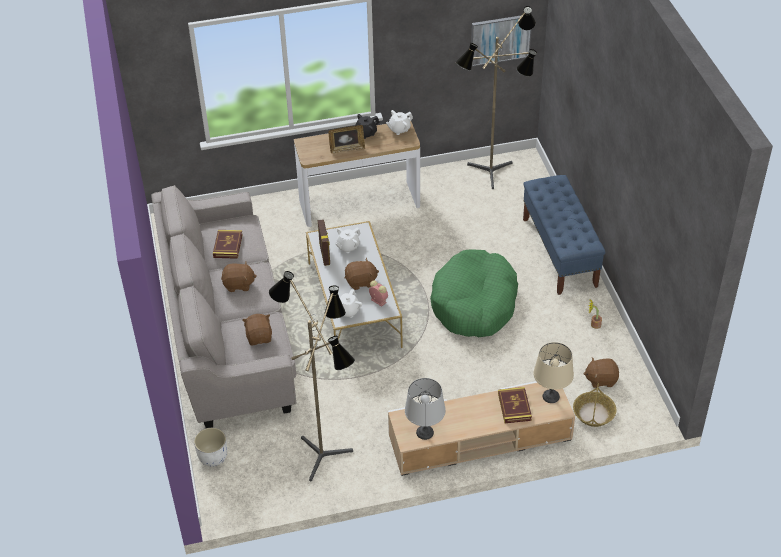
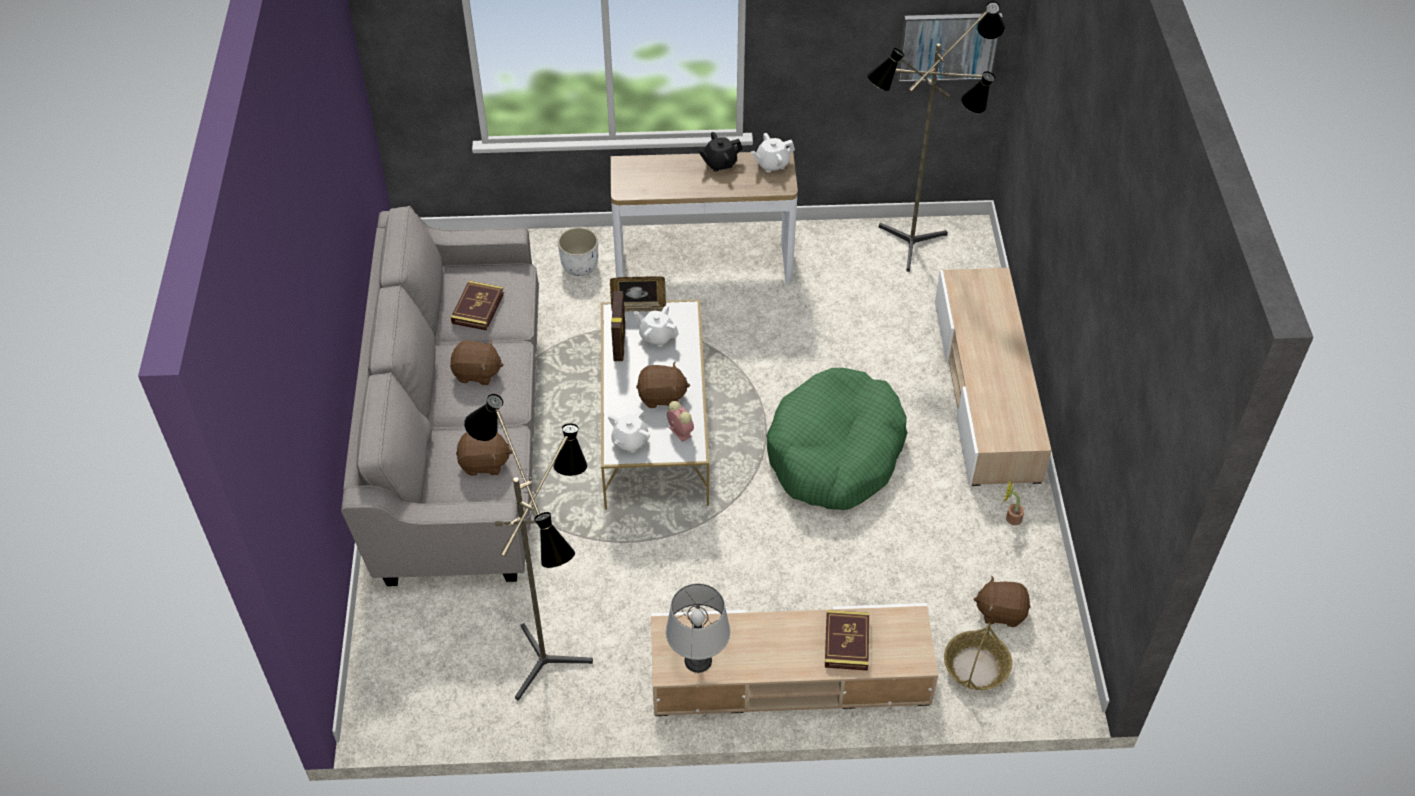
camera: 10 degrees right, 5 degrees up
white planter [194,428,227,467] -> white planter moved to [558,227,598,276]
brown plush toy [242,314,272,346] -> brown plush toy turned 90 degrees clockwise [456,432,512,476]
picture frame [329,125,365,154] -> picture frame moved to [610,276,666,312]
white teapot [335,228,361,253] -> white teapot turned 60 degrees clockwise [634,305,679,347]
blue bench [523,175,605,295] -> beige tv stand [935,267,1052,486]
beige table lamp [533,342,574,403] -> none

